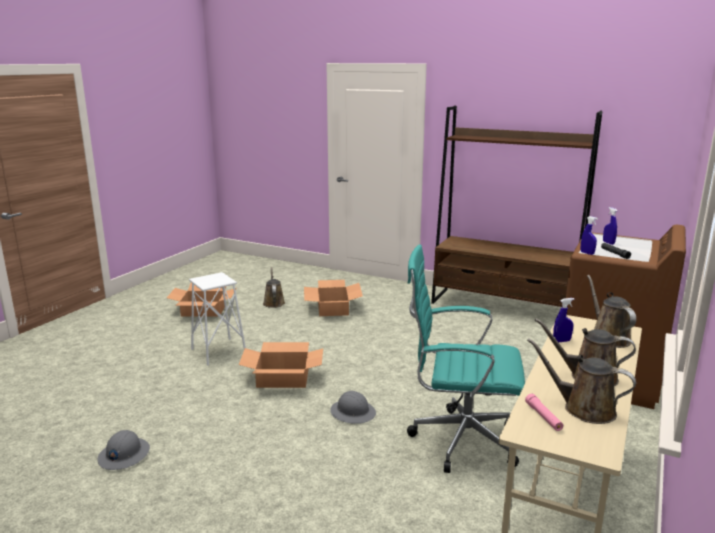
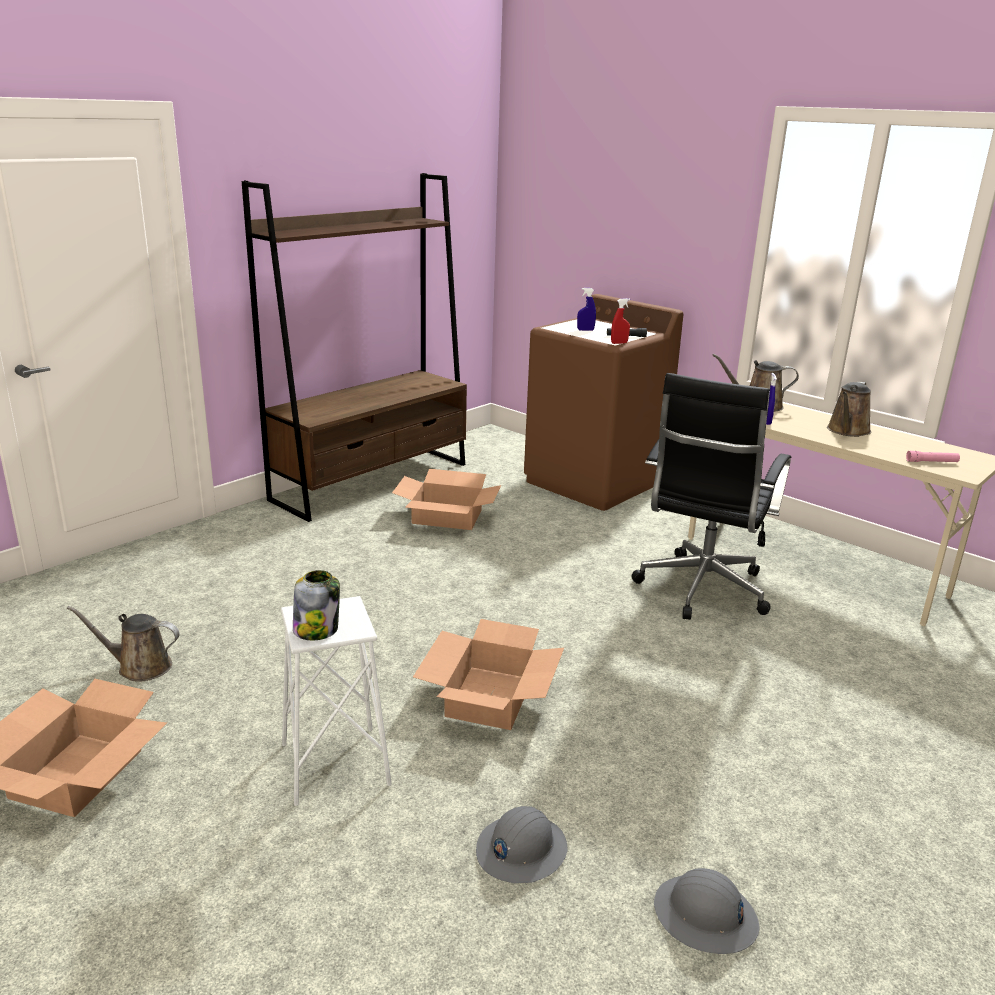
camera: 75 degrees left, 5 degrees up
cardboard box [304,280,363,316] -> cardboard box moved to [392,469,501,530]
grey hard hat [330,391,376,424] -> grey hard hat moved to [476,806,568,883]
turquoise office chair [407,244,525,473] -> black office chair [632,373,791,620]
brown watering can [527,338,636,424] -> none
blue spray bottle [581,216,598,255] -> red spray bottle [611,298,630,344]
none -> jar [293,570,340,640]

